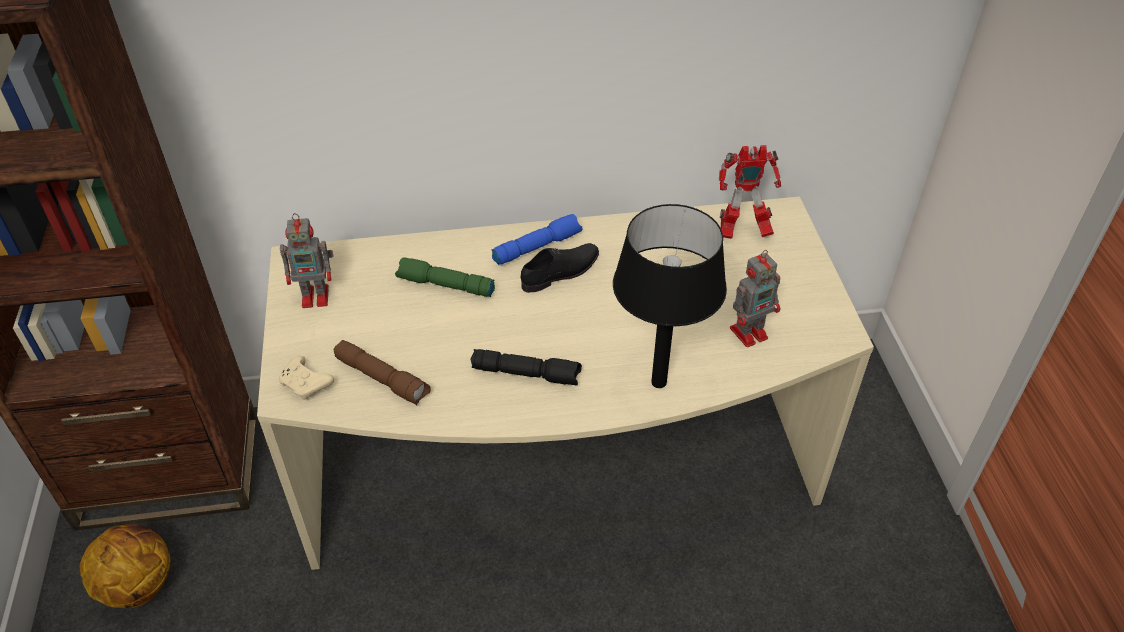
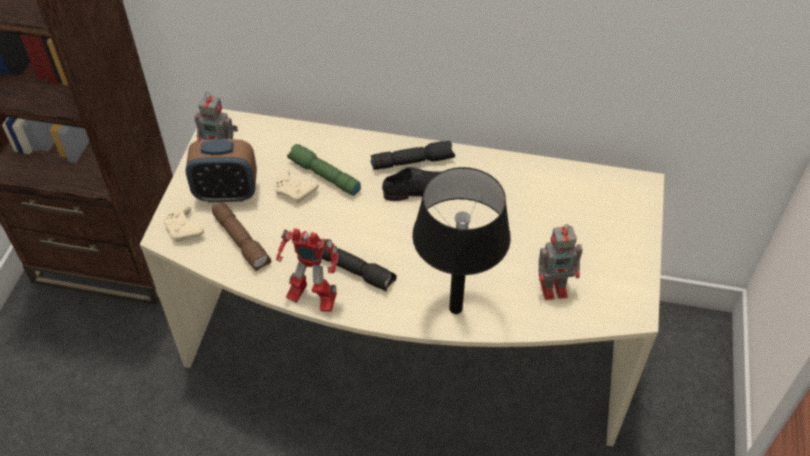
camera: 20 degrees right, 5 degrees up
basketball [80,524,171,608] -> none
blue flashlight [492,214,583,265] -> black flashlight [370,141,455,170]
toy robot [719,145,781,239] -> toy robot moved to [276,228,338,312]
none -> alarm clock [185,139,257,202]
none -> beige game controller [275,170,318,203]

